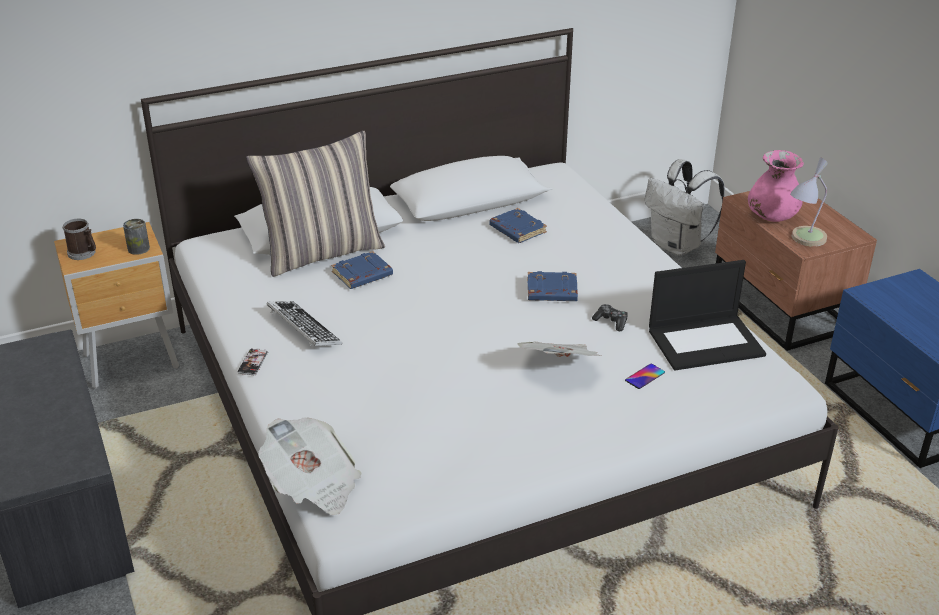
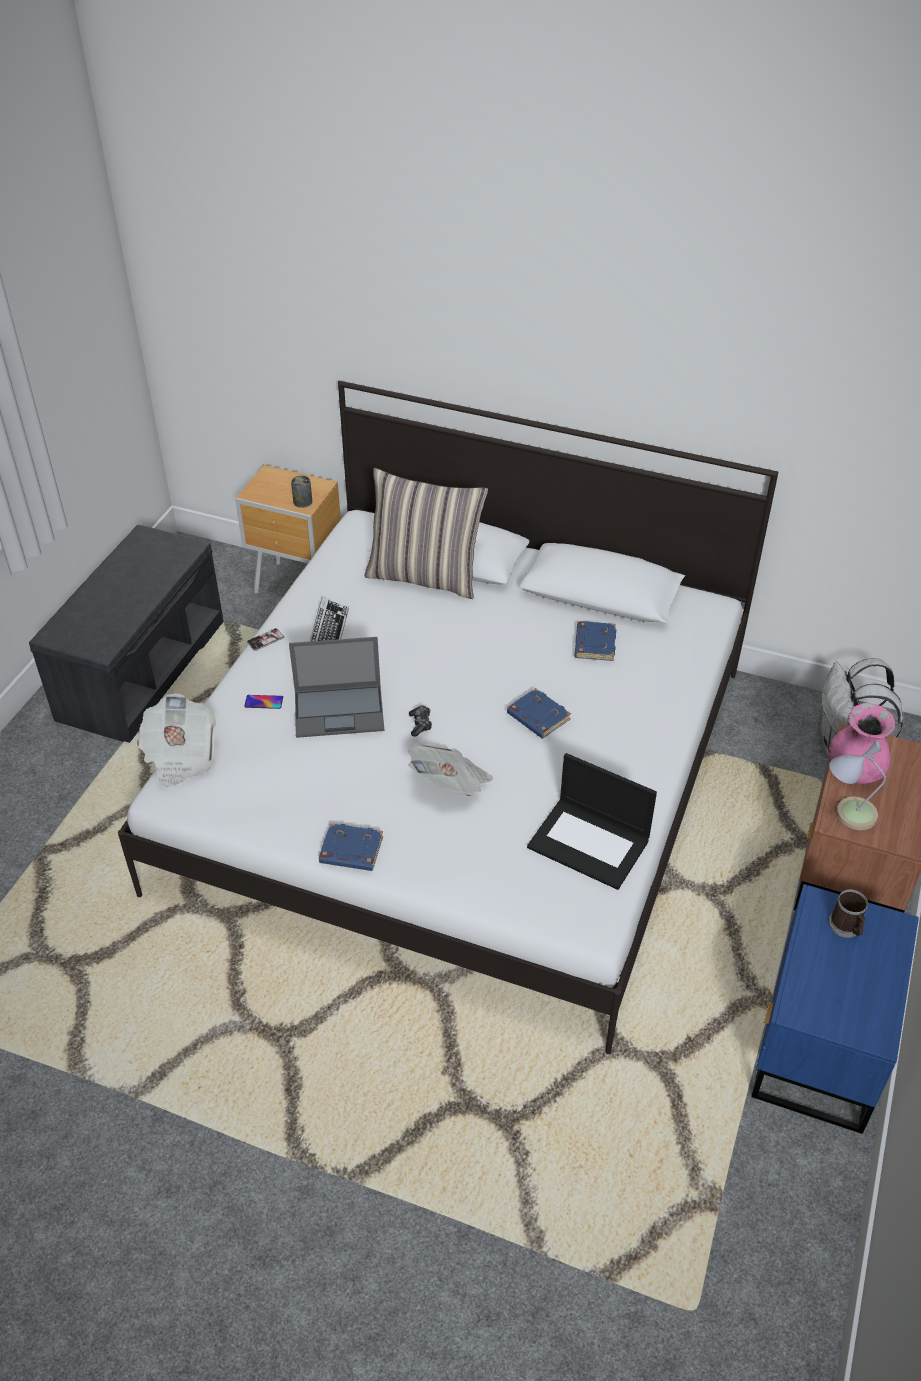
camera: 45 degrees right, 10 degrees up
mug [62,219,96,260] -> mug moved to [828,889,868,938]
blue book [331,251,393,289] -> blue book moved to [319,823,383,871]
game controller [592,304,628,331] -> game controller moved to [409,706,432,737]
phone [625,364,665,389] -> phone moved to [244,695,283,709]
none -> laptop [289,637,384,738]

